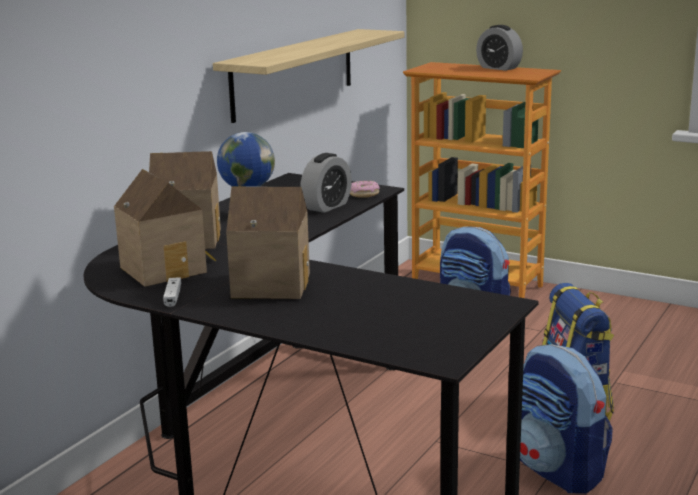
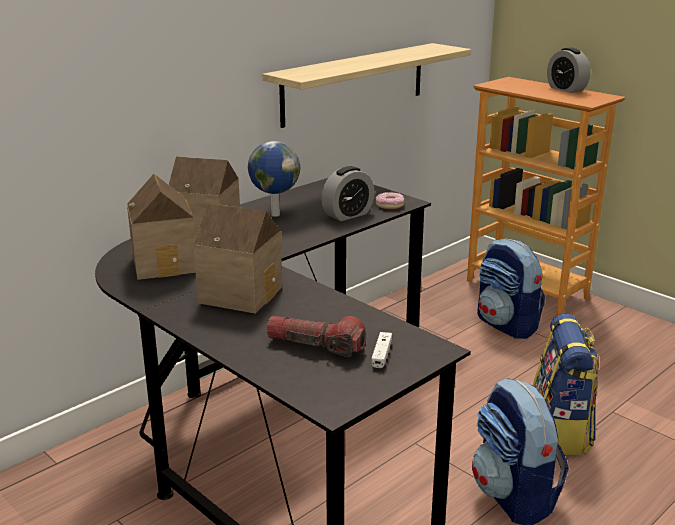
camera: 15 degrees right, 5 degrees up
white game controller [163,277,181,307] -> white game controller moved to [371,332,392,368]
none -> flashlight [267,316,366,357]

